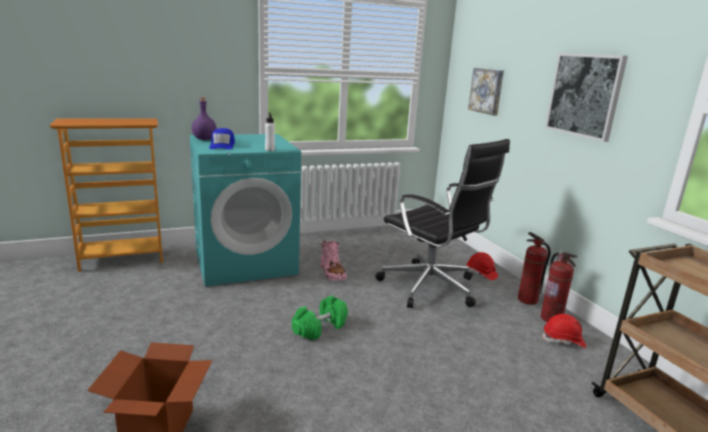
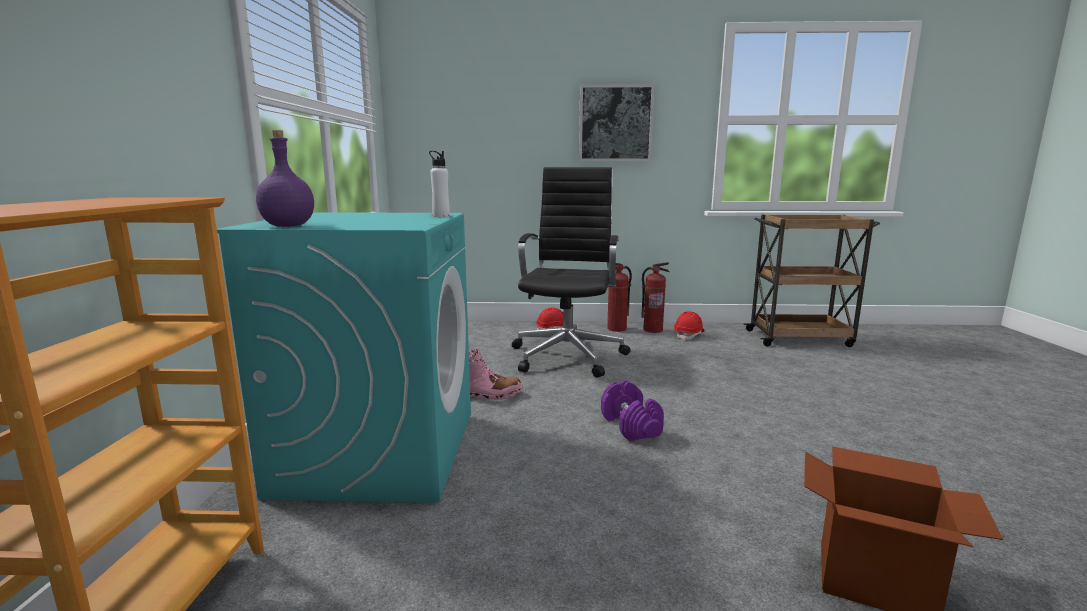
camera: 65 degrees left, 5 degrees down
blue cap [209,128,235,150] -> none
green dumbbell [292,296,348,340] -> purple dumbbell [601,381,664,441]
black office chair [375,139,510,308] -> black office chair turned 60 degrees counterclockwise [512,167,631,378]
picture [468,68,504,115] -> none

